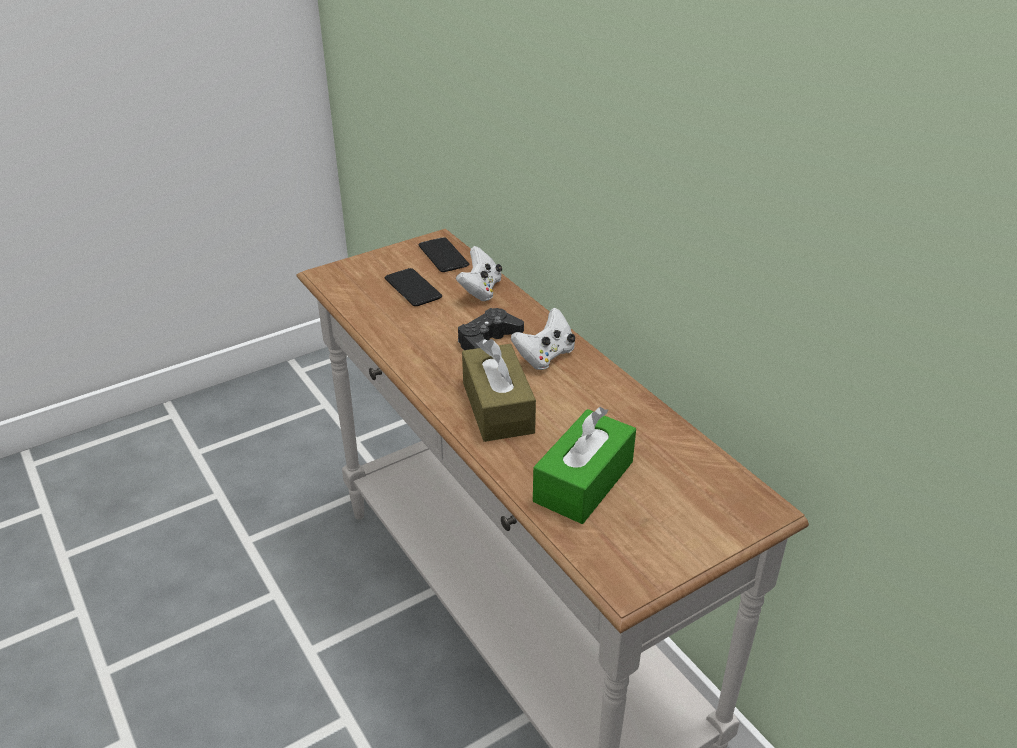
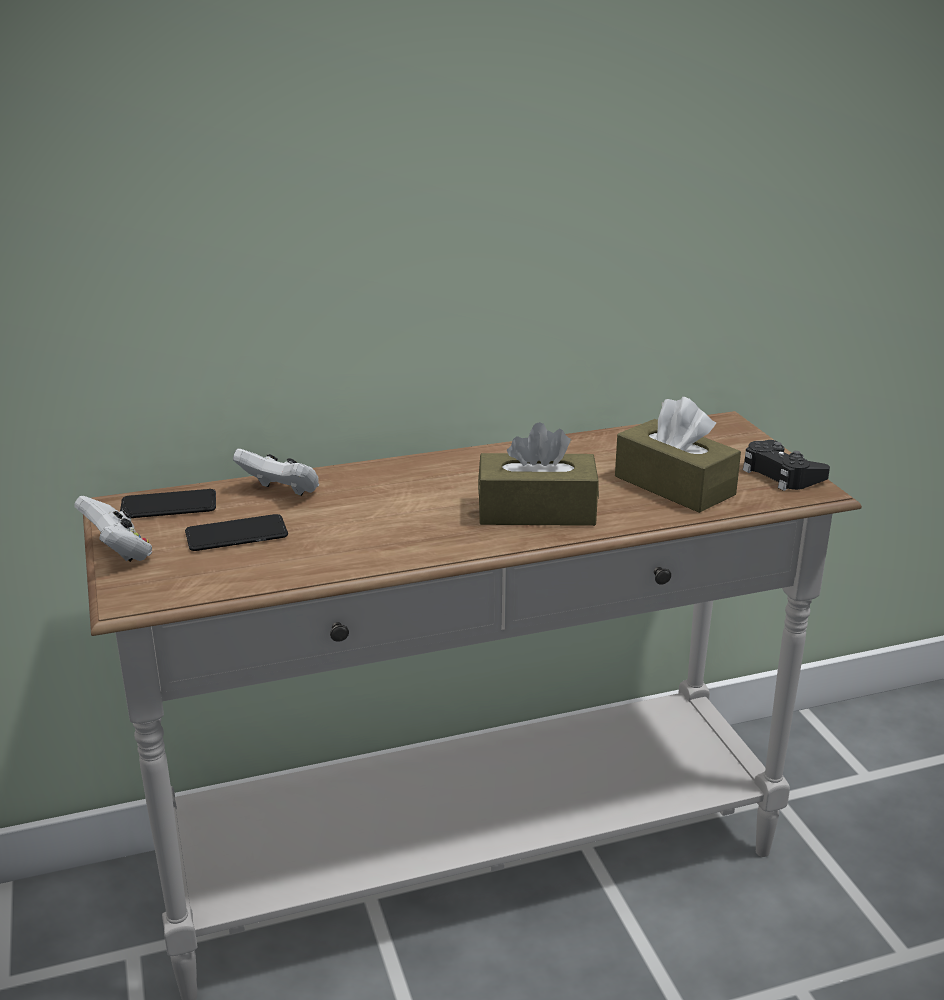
camera: 75 degrees left, 10 degrees down
black game controller [458,308,524,350] -> black game controller moved to [743,440,830,491]
white game controller [511,307,575,370] -> white game controller moved to [74,496,152,562]
green tissue box [533,407,636,524] -> brown tissue box [615,397,741,513]

